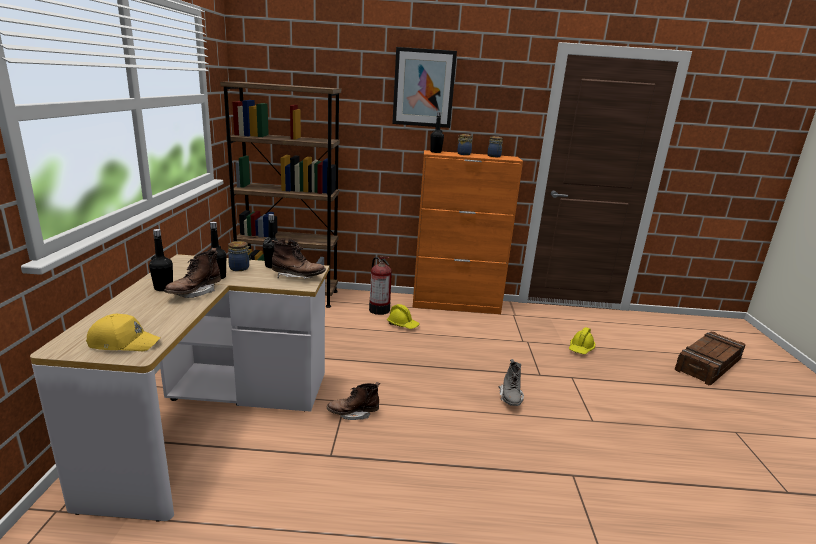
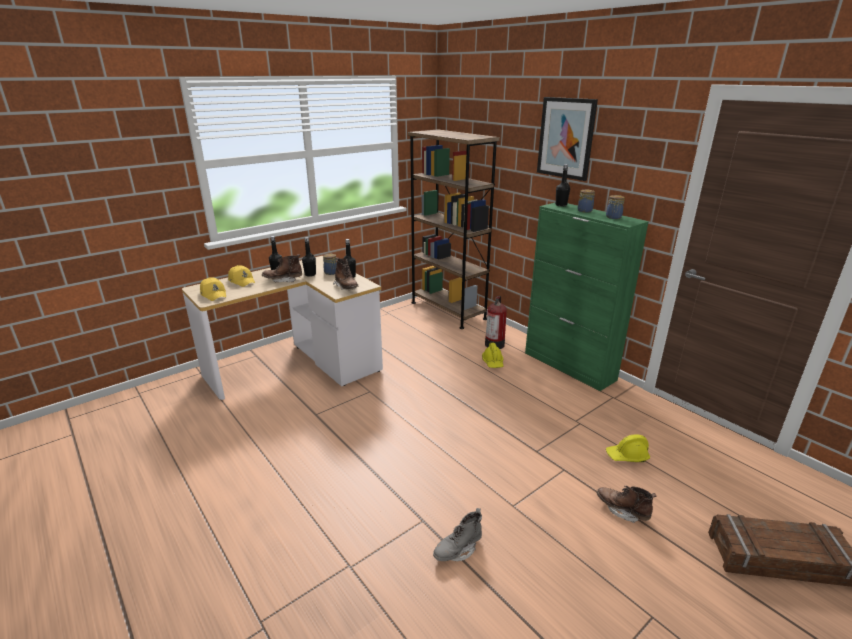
camera: 50 degrees right, 5 degrees up
brown boot [327,382,380,420] -> brown boot moved to [597,486,657,523]
orange cabinet [412,150,523,314] -> green cabinet [525,203,649,391]
grey boot [499,359,524,406] -> grey boot moved to [433,508,482,561]
none -> yellow cap [228,265,255,287]

